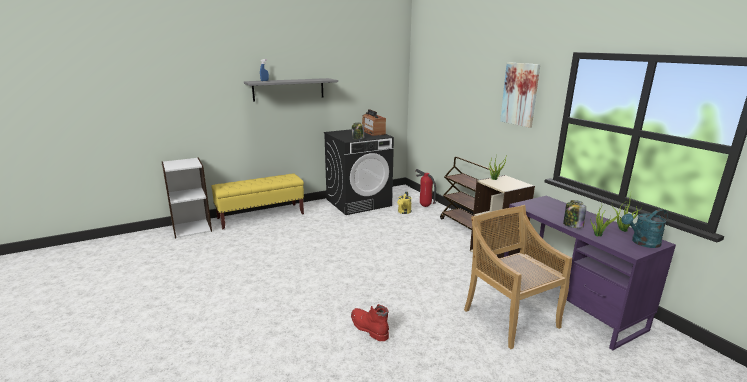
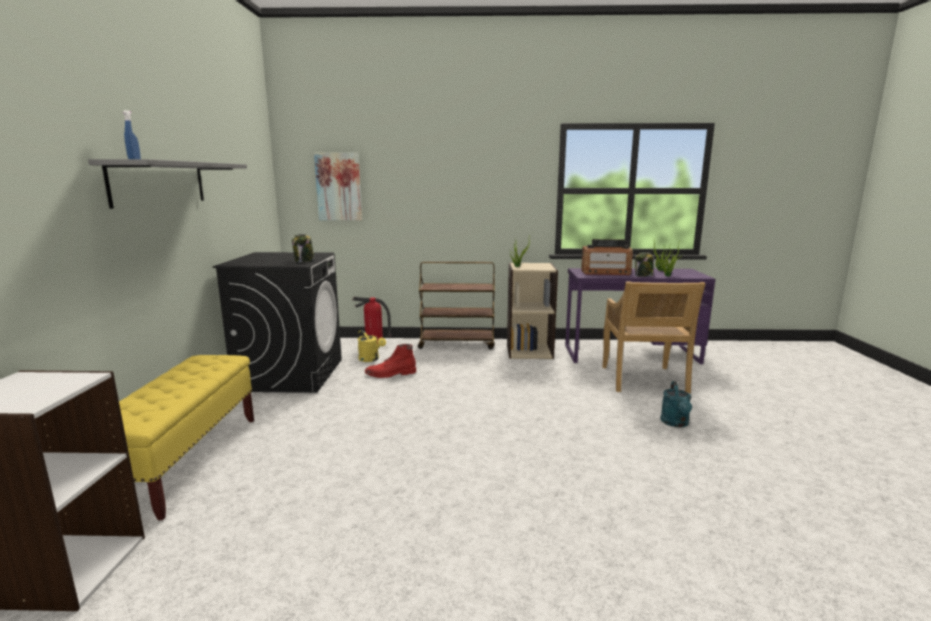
camera: 60 degrees left, 5 degrees down
red boot [351,304,389,341] -> red boot moved to [365,344,416,378]
radio [362,109,386,136] -> radio moved to [581,239,633,275]
beige chair [464,205,572,349] -> beige chair turned 90 degrees counterclockwise [602,281,705,393]
picture [500,62,540,128] -> picture moved to [314,153,362,220]
turquoise watering can [621,209,668,248] -> turquoise watering can moved to [660,381,692,427]

